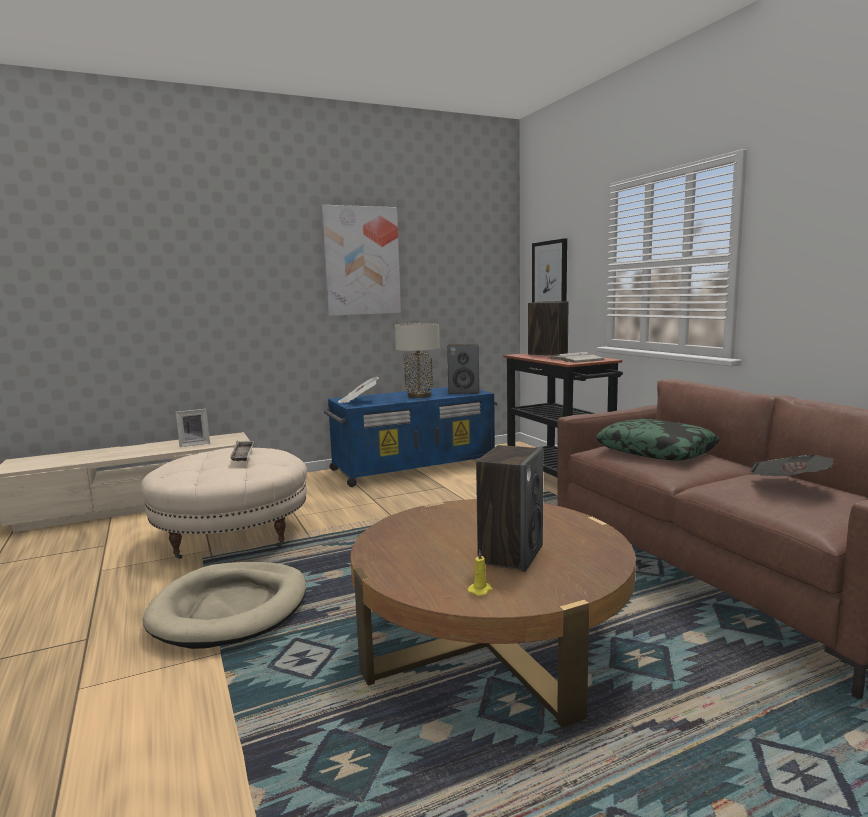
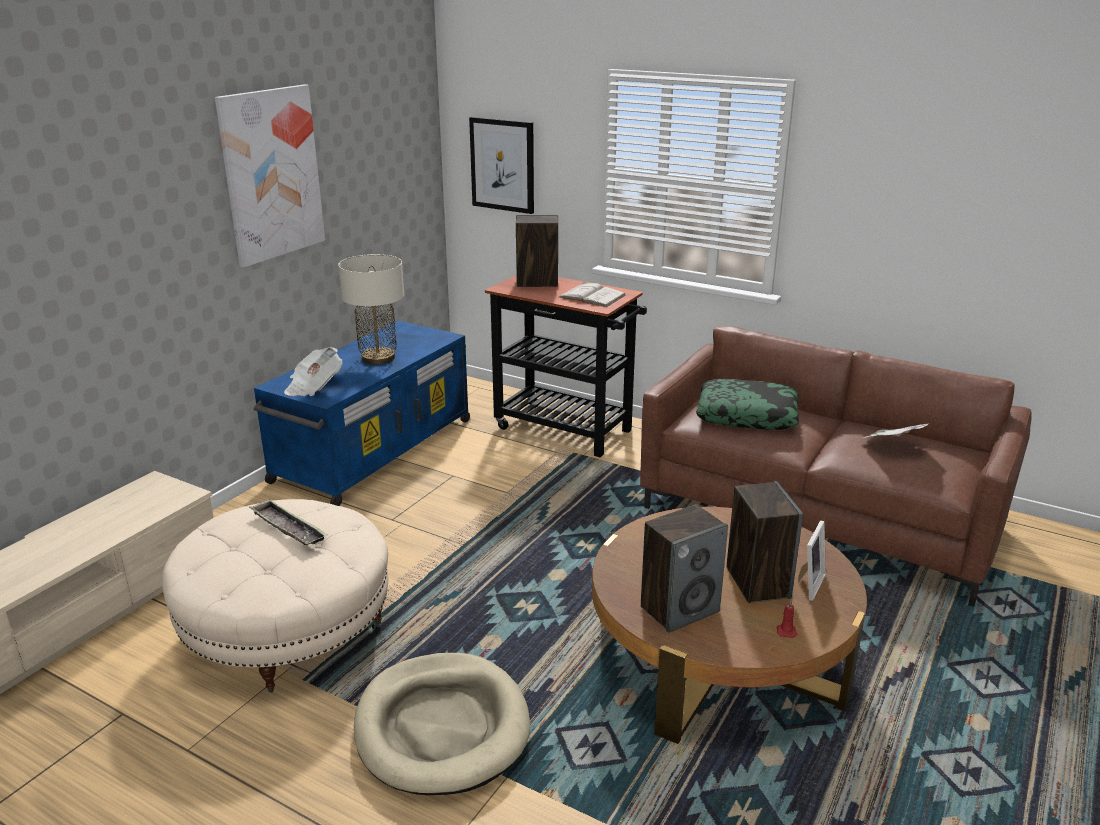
camera: 35 degrees left, 15 degrees up
picture frame [175,409,210,447] -> picture frame moved to [798,520,826,601]
speaker [447,343,479,394] -> speaker moved to [641,504,728,633]
yellow candle [468,550,493,596] -> red candle [777,600,797,638]

